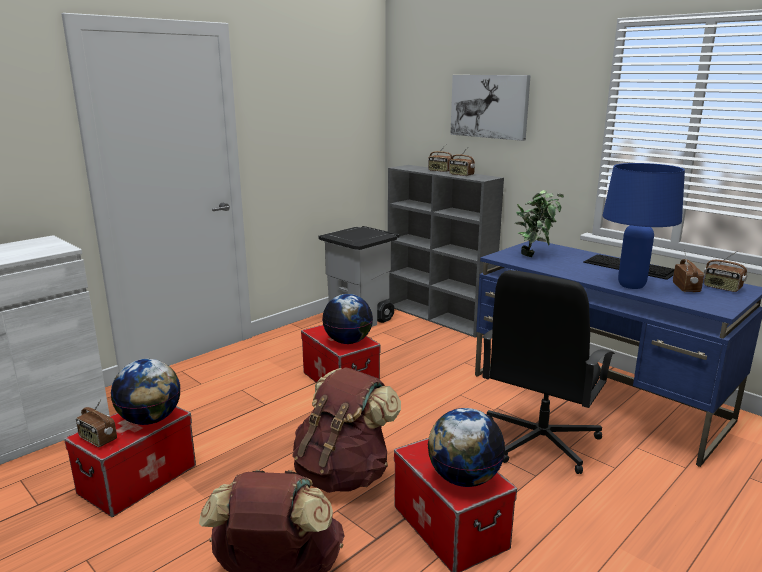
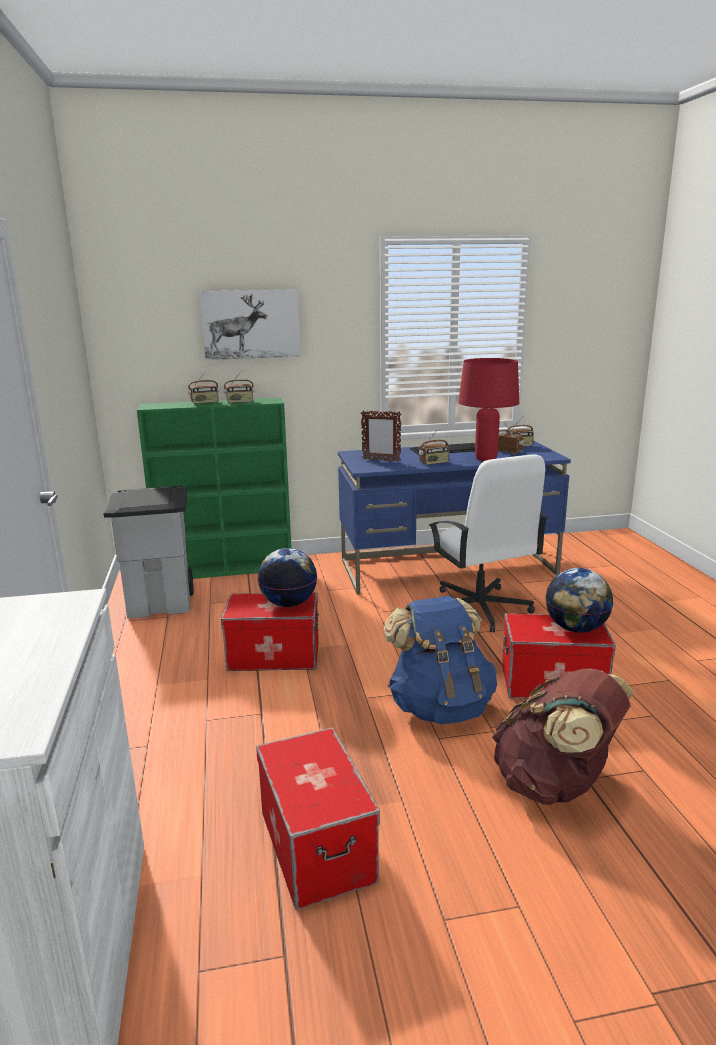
camera: 55 degrees left, 0 degrees up
radio [76,399,117,447] -> radio moved to [419,430,449,465]
globe [111,359,181,425] -> none
brown backpack [292,367,401,493] -> blue backpack [383,596,497,725]
grey bookcase [388,165,504,338] -> green bookcase [137,398,292,579]
black office chair [482,270,615,474] -> white office chair [429,454,548,633]
potted plant [515,190,564,257] -> picture frame [361,411,401,462]
blue table lamp [602,163,685,289] -> red table lamp [458,358,519,461]

